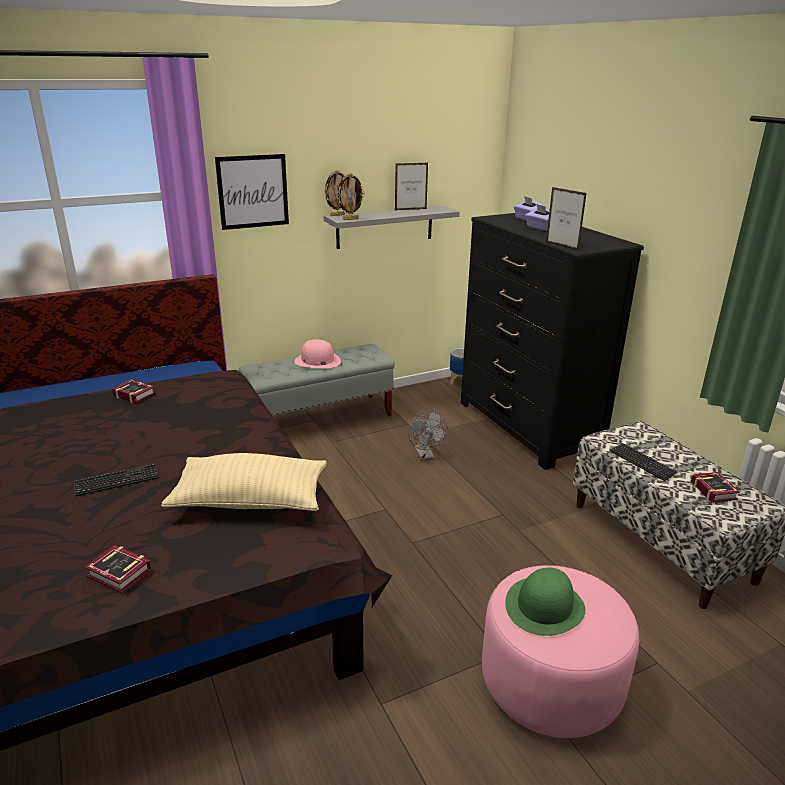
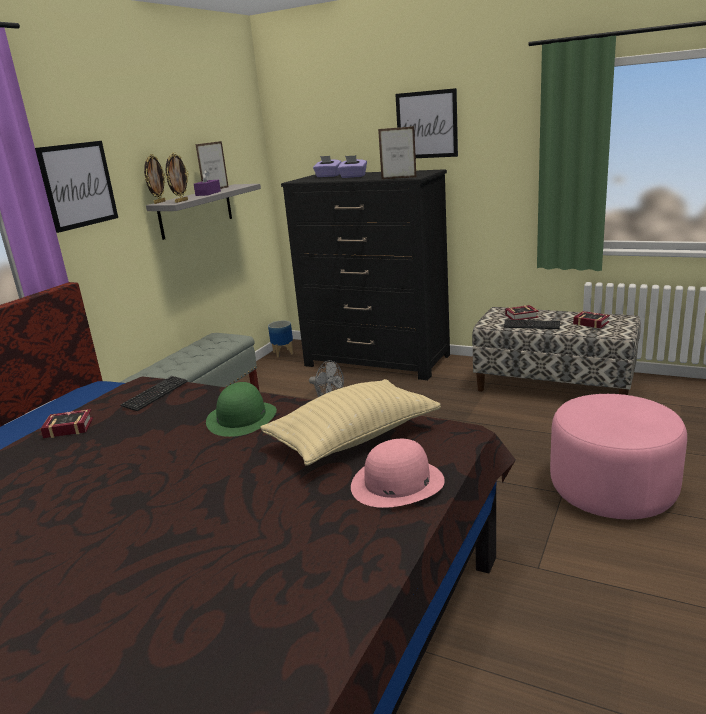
camera: 35 degrees left, 5 degrees down
keyboard [74,463,159,497] -> keyboard moved to [121,376,188,411]
book [84,545,152,593] -> book moved to [505,305,539,320]
pink hat [294,339,341,368] -> pink hat moved to [351,439,445,508]
green hat [505,568,585,636] -> green hat moved to [206,382,277,437]
none -> purple tissue box [194,170,221,196]
none -> picture [395,88,458,158]

